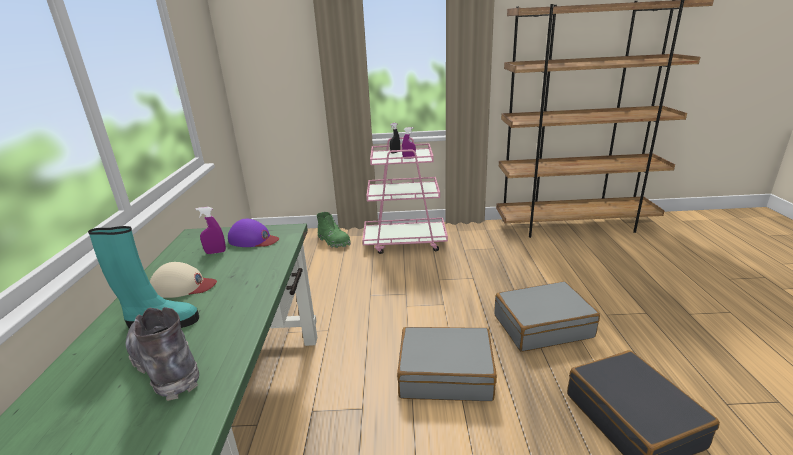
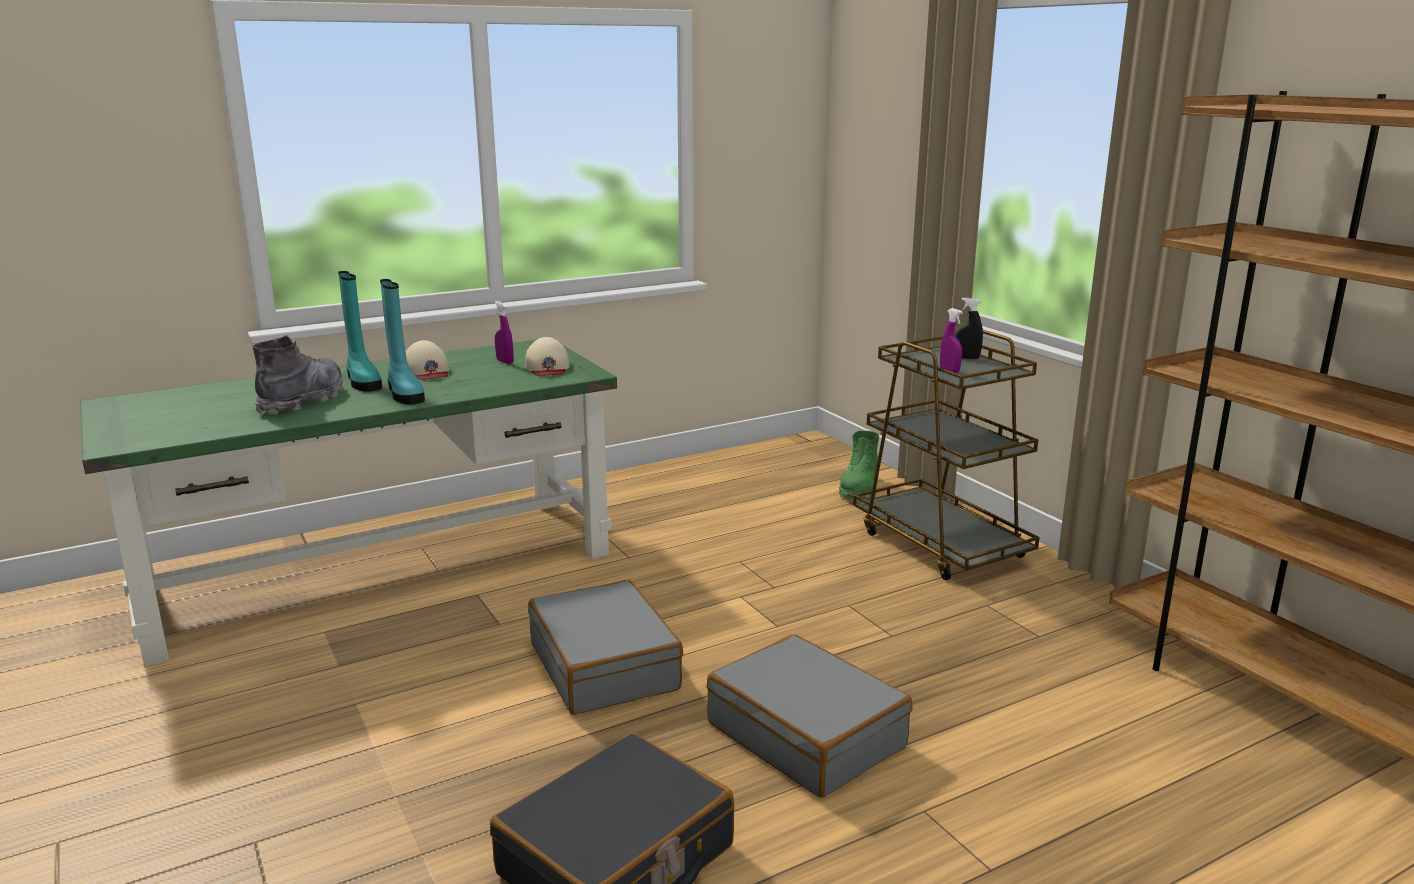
camera: 60 degrees right, 5 degrees down
purple cap [228,219,279,247] -> beige cap [525,337,570,376]
pink cart [362,137,448,254] -> brown cart [853,330,1040,580]
none -> turquoise boot [380,279,425,405]

